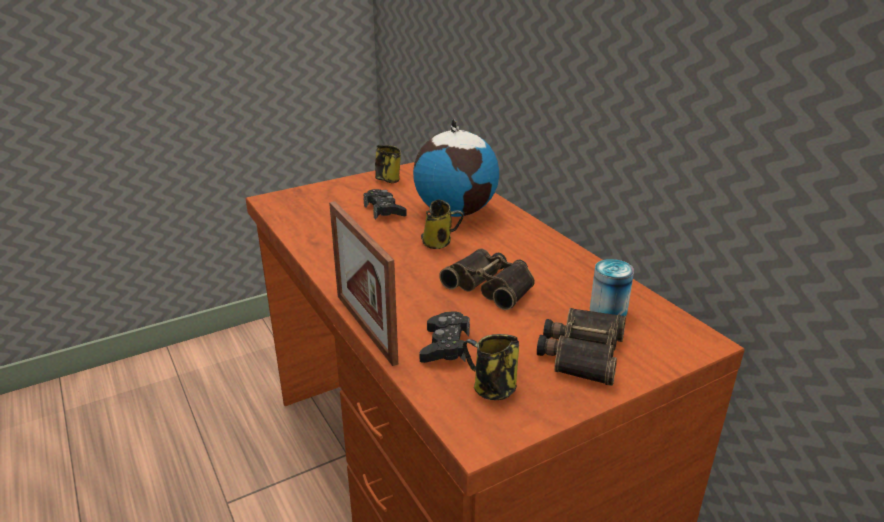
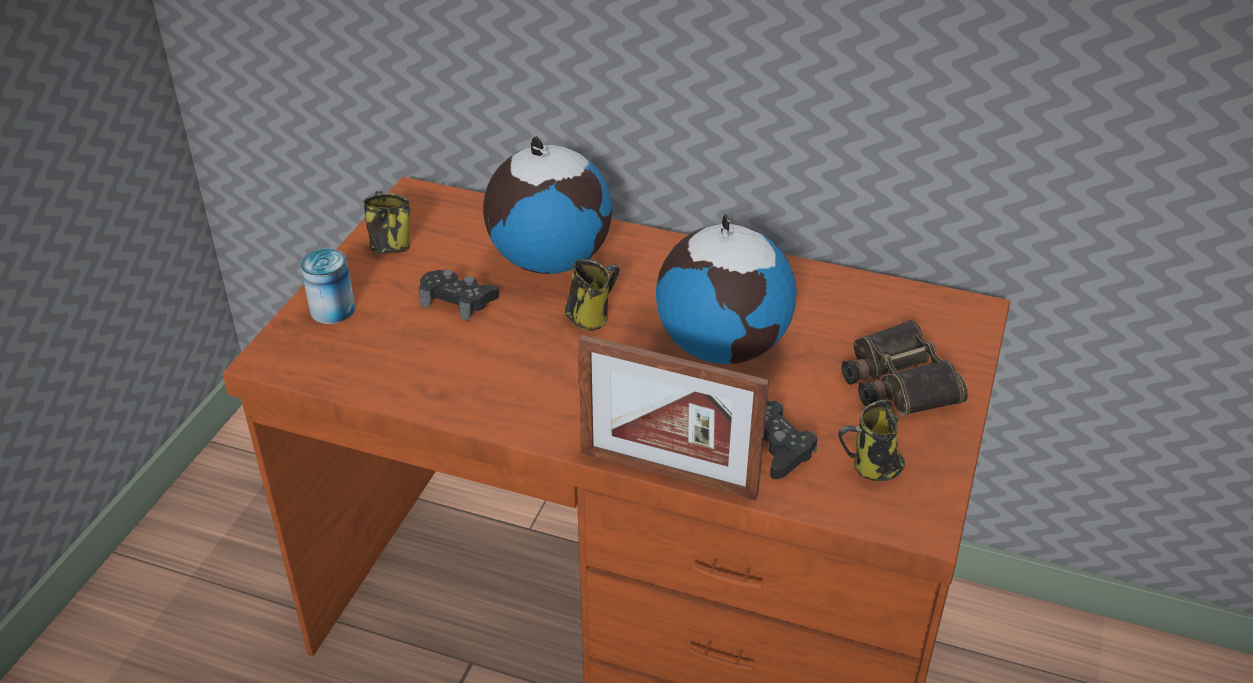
camera: 40 degrees left, 10 degrees up
binoculars [439,248,535,310] -> globe [656,214,797,364]
can [590,259,634,316] -> can moved to [300,249,355,324]

